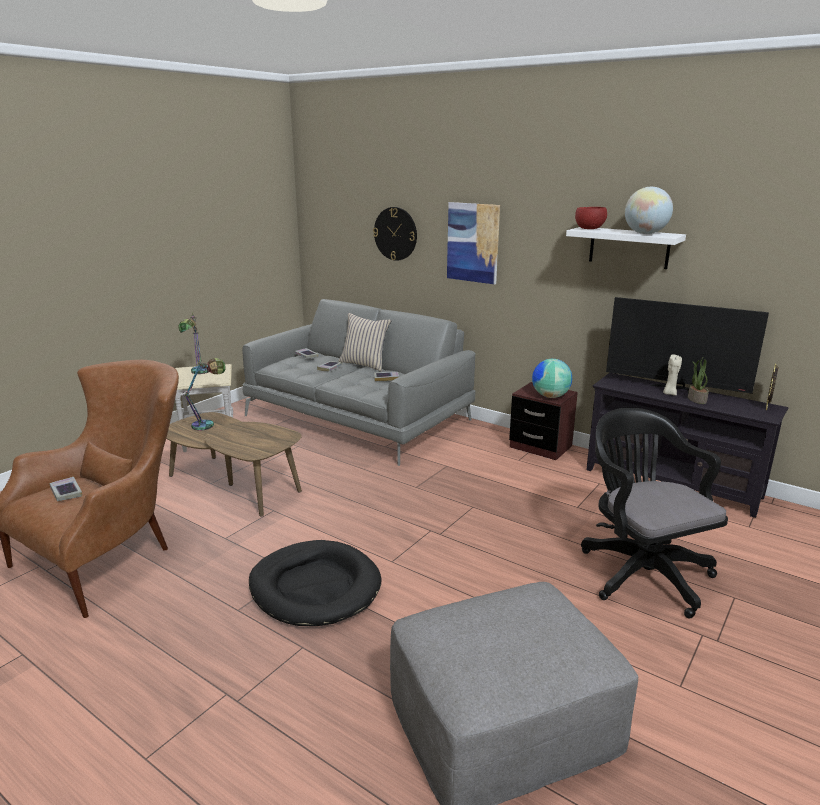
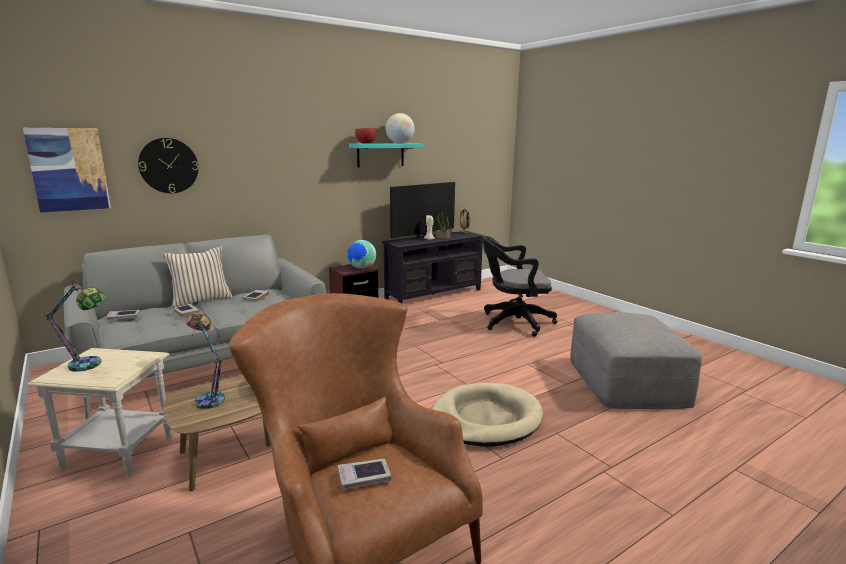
camera: 70 degrees left, 5 degrees down
black dog bed [249,540,381,626] -> beige dog bed [431,383,543,447]
picture [447,202,500,284] -> picture moved to [23,128,111,213]
white shelf [566,227,686,269] -> turquoise shelf [349,143,423,168]

